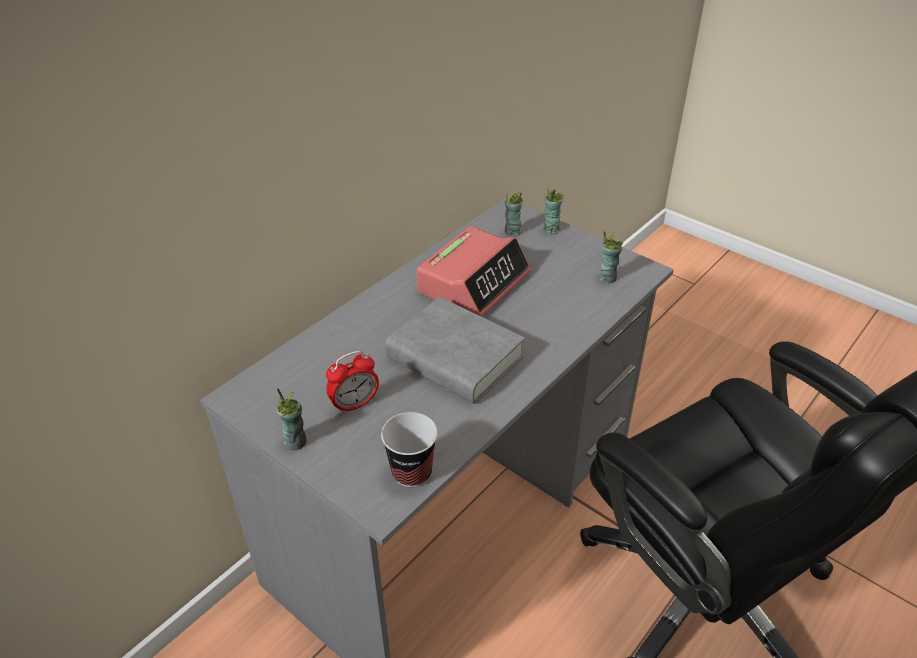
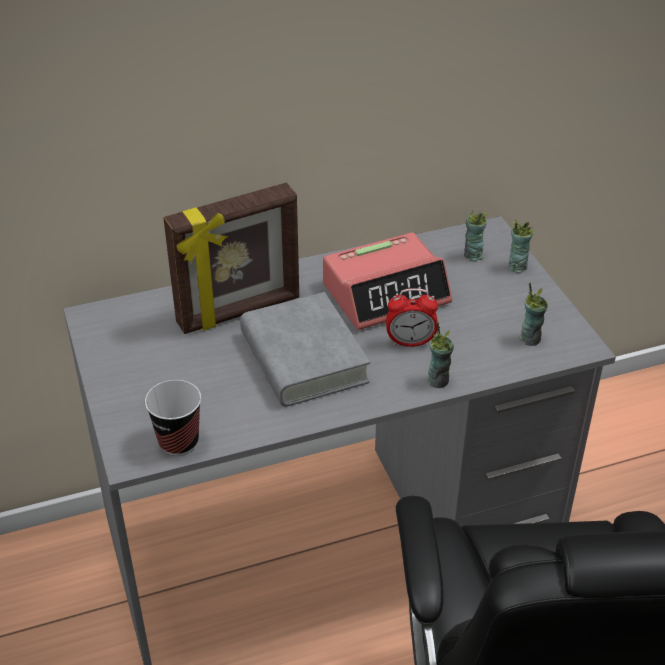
camera: 30 degrees right, 0 degrees up
cup [277,388,307,450] -> cup moved to [427,322,454,388]
alarm clock [326,351,379,414] -> alarm clock moved to [386,288,438,347]
none -> picture frame [163,183,299,334]

